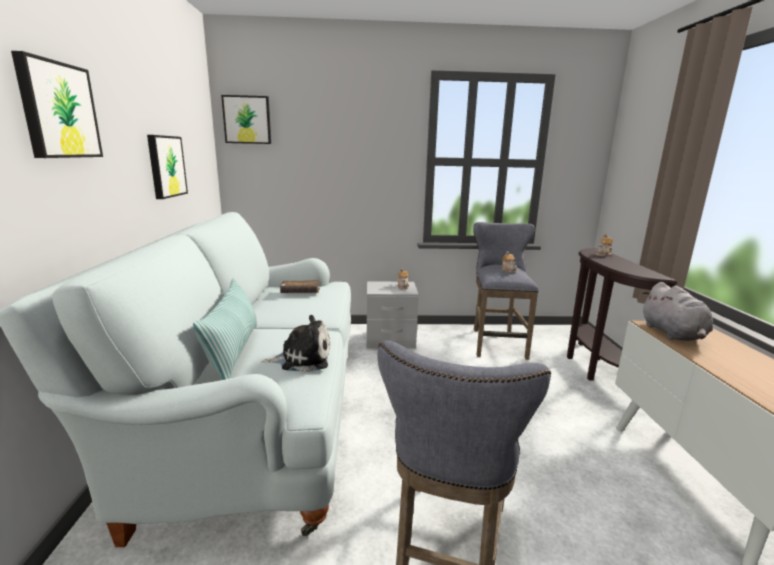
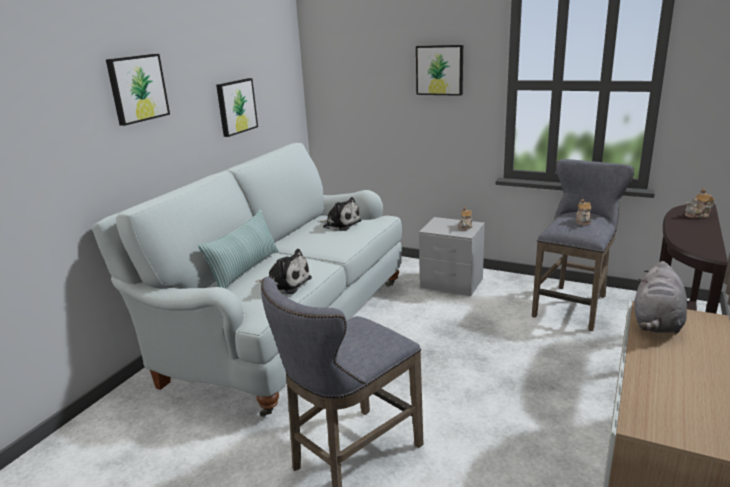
camera: 30 degrees right, 5 degrees up
picture [221,95,271,144] -> picture moved to [416,45,463,96]
brown book [280,280,320,293] -> plush toy [318,197,362,231]

